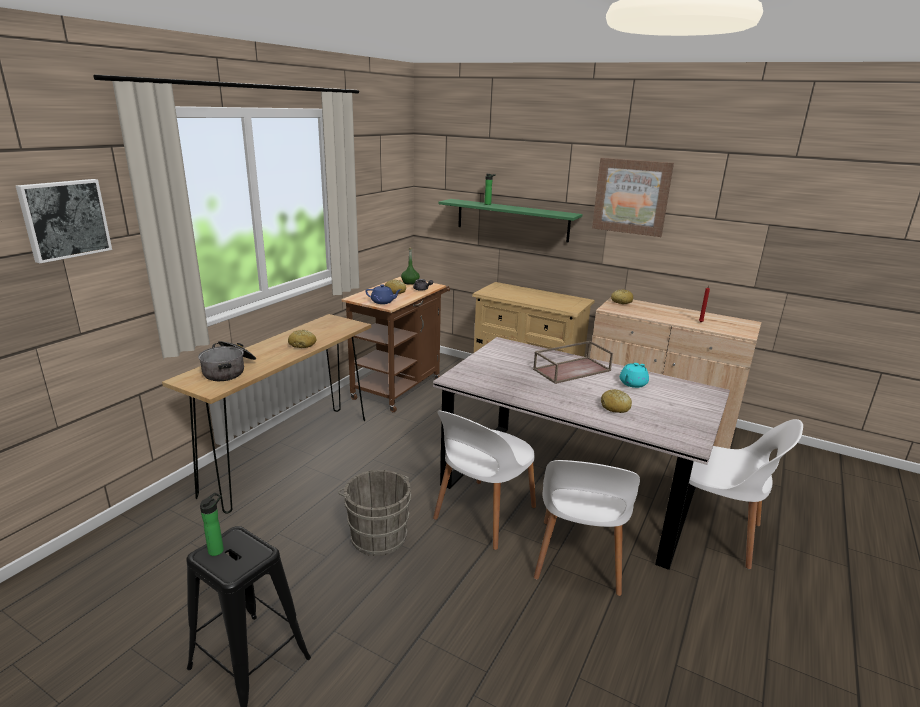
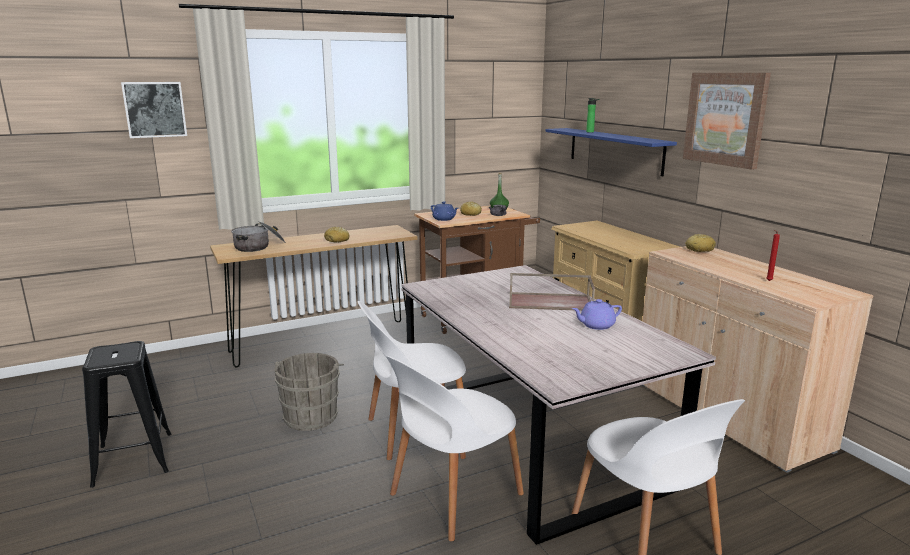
camera: 35 degrees right, 5 degrees down
bottle [200,493,224,556] -> none
green shelf [438,199,582,243] -> blue shelf [546,128,677,176]
bread [601,389,632,413] -> none
turquoise teapot [620,363,649,388] -> purple teapot [572,299,622,330]

